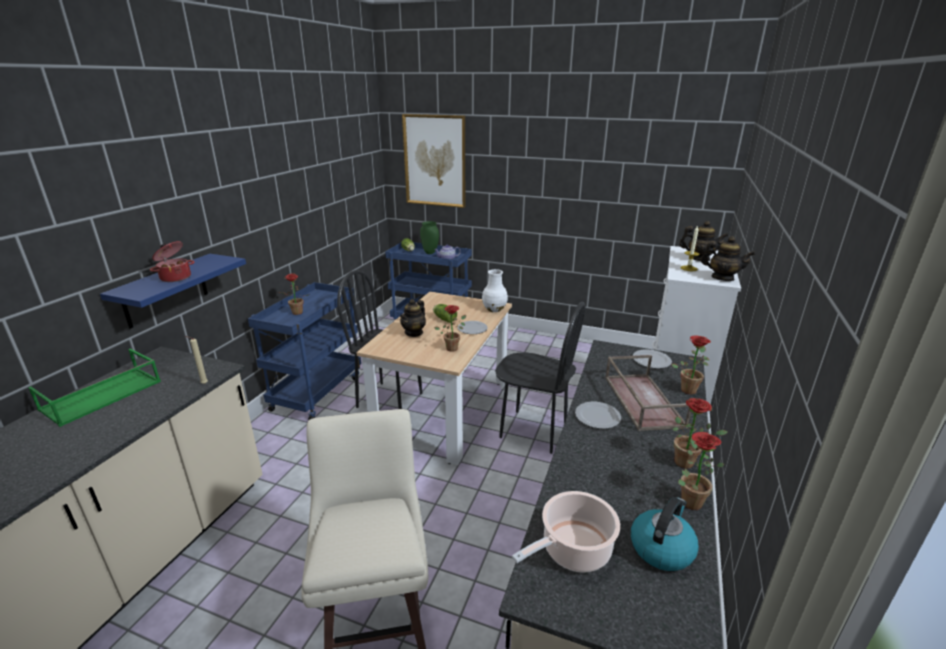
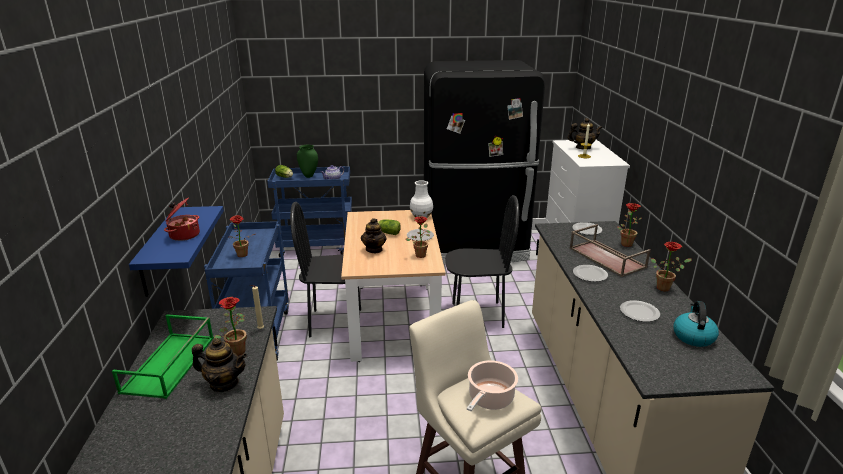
camera: 25 degrees left, 0 degrees up
picture [402,114,465,208] -> none
cooking pot [512,491,620,573] -> cooking pot moved to [467,360,518,411]
potted plant [678,432,725,510] -> potted plant moved to [214,297,247,356]
teapot [700,236,755,281] -> teapot moved to [192,338,247,392]
none -> black fridge [424,60,545,265]
none -> plate [620,300,660,322]

